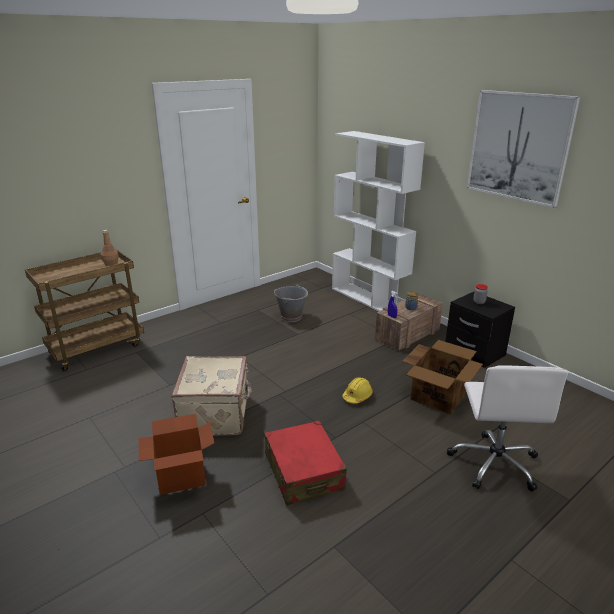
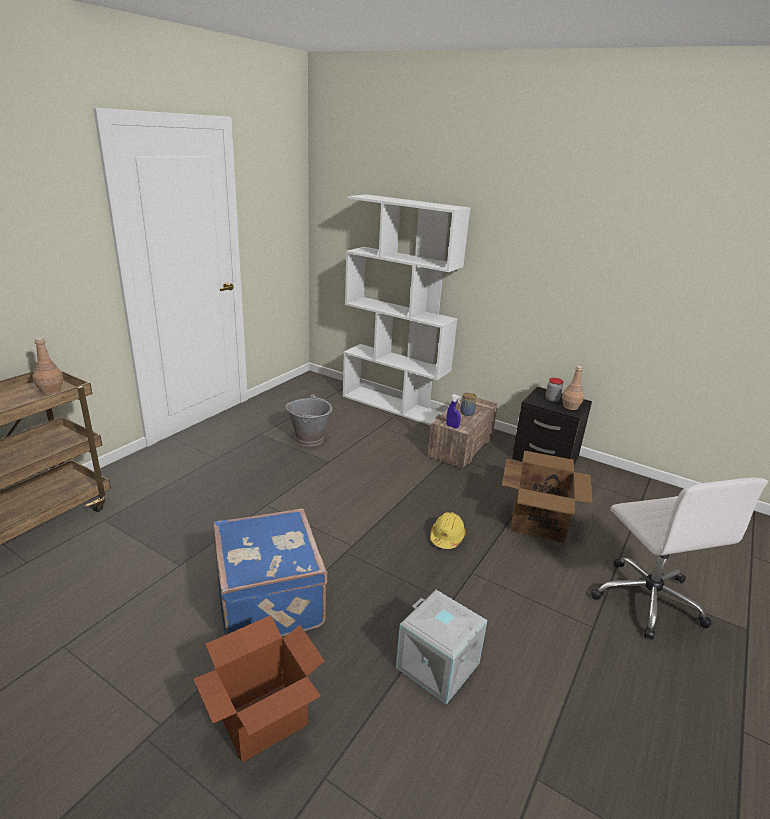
camera: 20 degrees left, 0 degrees up
beige suitcase [172,356,253,436] -> blue suitcase [213,508,328,636]
red suitcase [265,420,347,505] -> grey storage box [396,590,487,704]
picture [467,90,580,208] -> none
none -> brown bottle [562,366,584,410]

